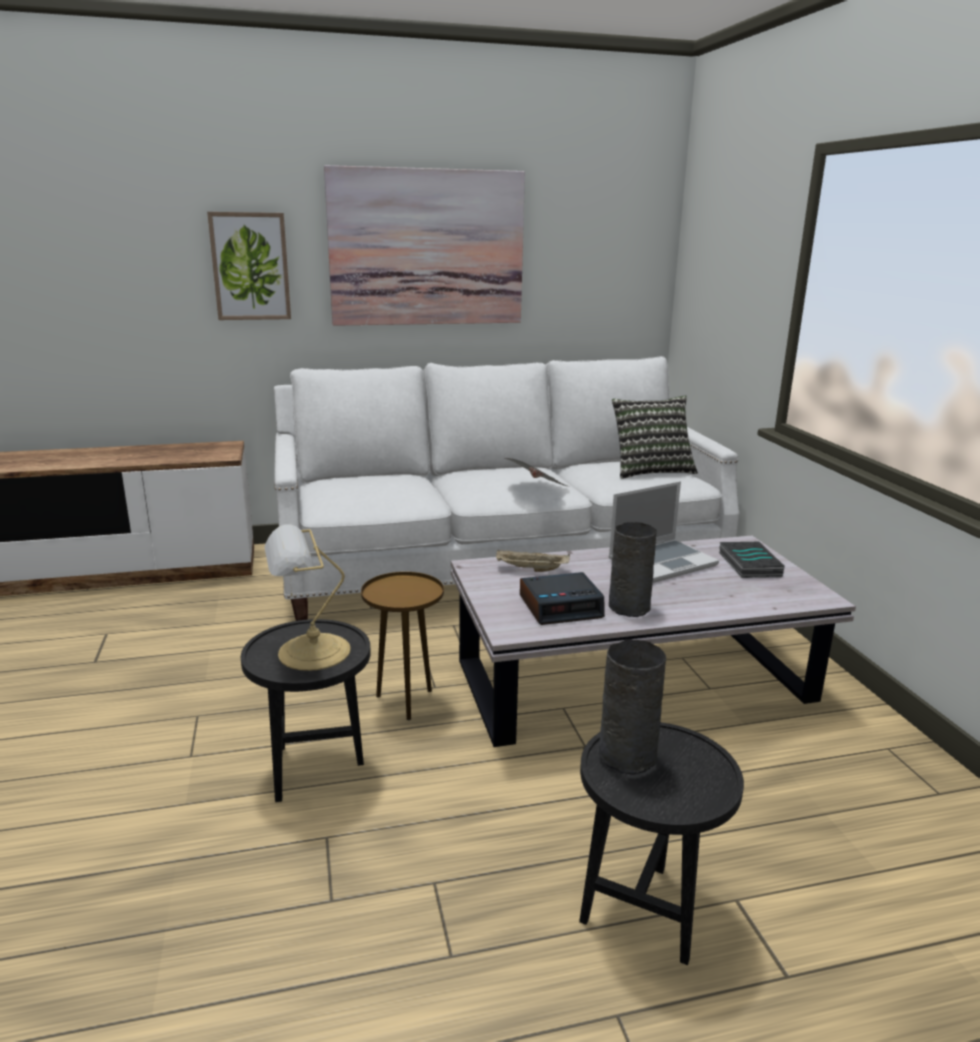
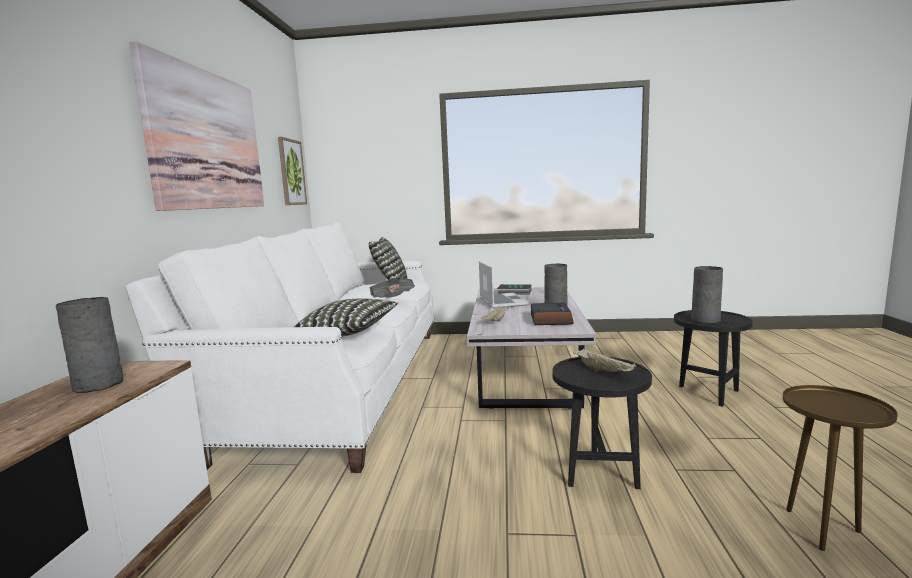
camera: 70 degrees left, 10 degrees down
picture [207,212,291,320] -> picture moved to [278,137,307,205]
table lamp [264,524,350,671] -> beige tray [573,349,636,372]
brown side table [361,572,444,720] -> brown side table moved to [783,385,898,551]
none -> grey vase [56,297,123,393]
none -> pillow [294,299,398,337]

